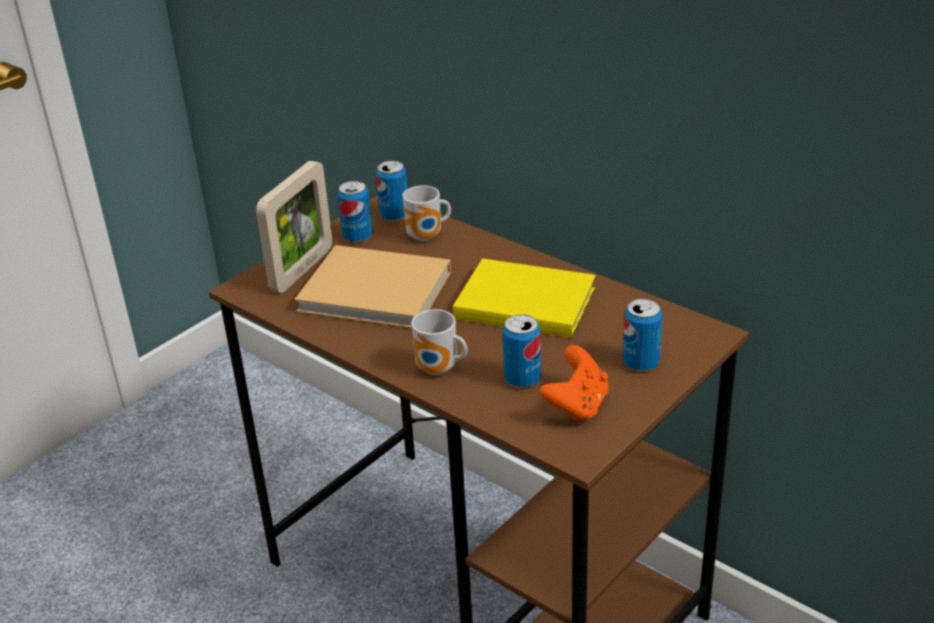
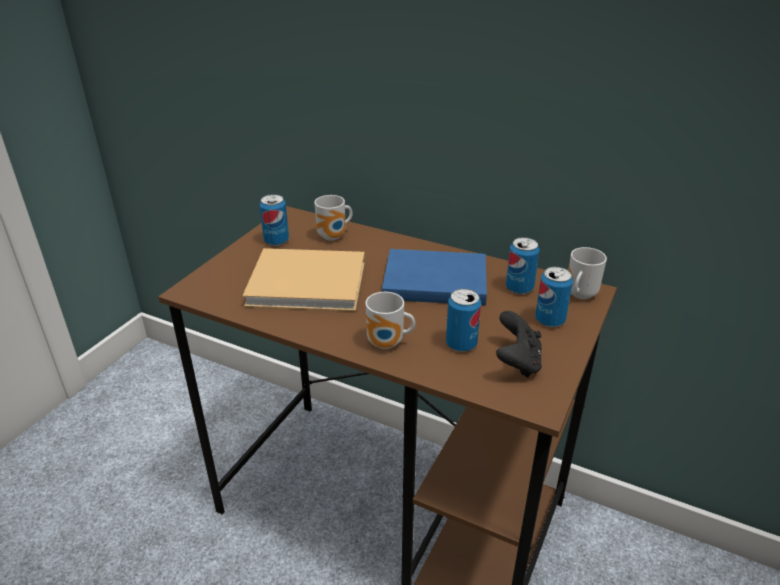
camera: 15 degrees left, 0 degrees up
picture frame [256,161,332,293] -> none
can [376,161,408,221] -> can moved to [506,237,540,294]
yellow book [453,259,596,338] -> blue book [382,249,487,306]
orange game controller [540,345,609,423] -> black game controller [496,311,542,378]
none -> mug [568,247,607,299]

